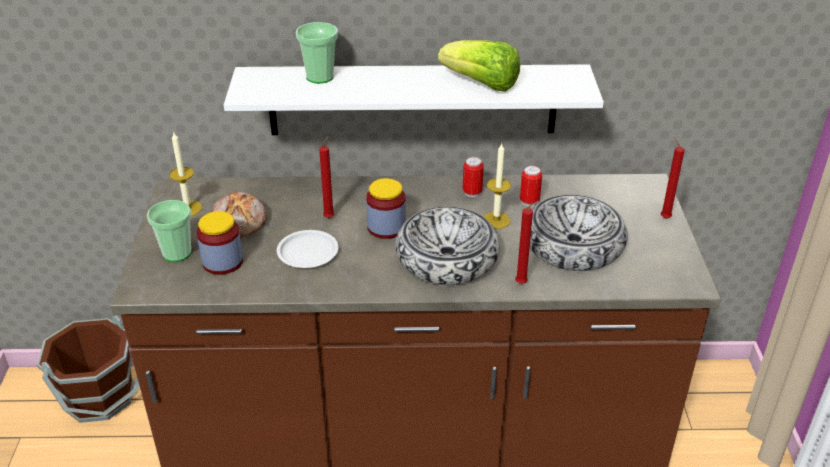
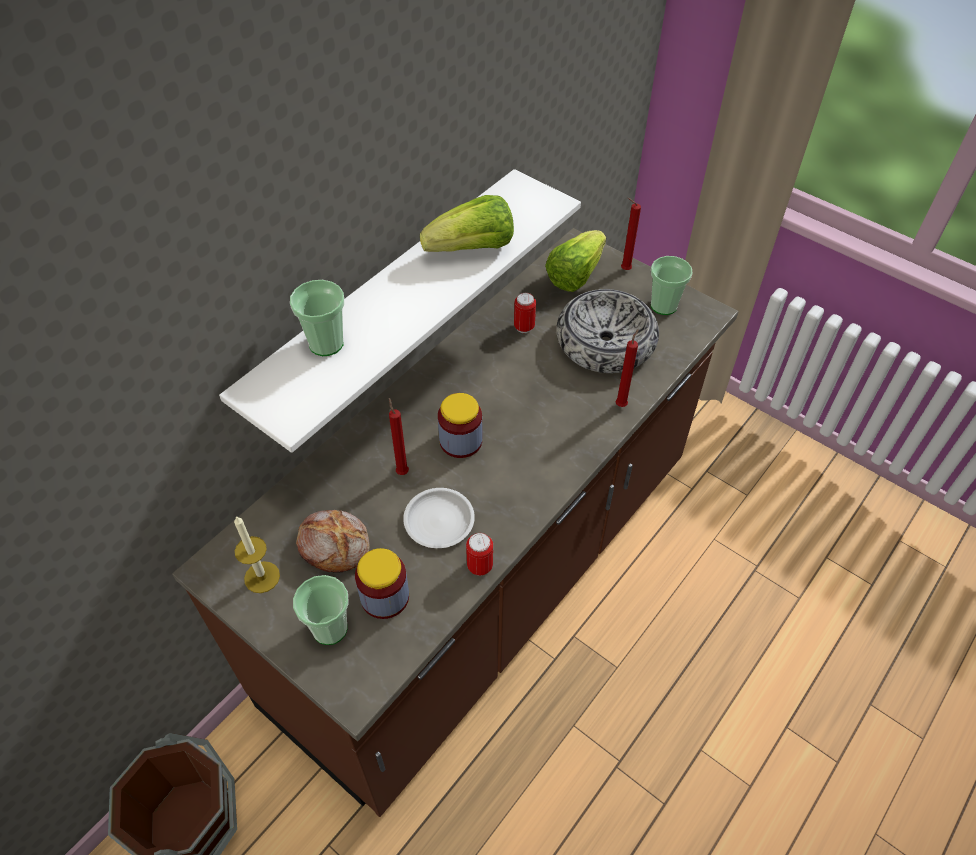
camera: 50 degrees left, 15 degrees up
bowl [395,207,500,285] -> none
can [463,157,484,197] -> can moved to [466,533,493,576]
candle [484,144,511,229] -> none
none -> lettuce [545,230,606,292]
none -> cup [651,256,693,315]

